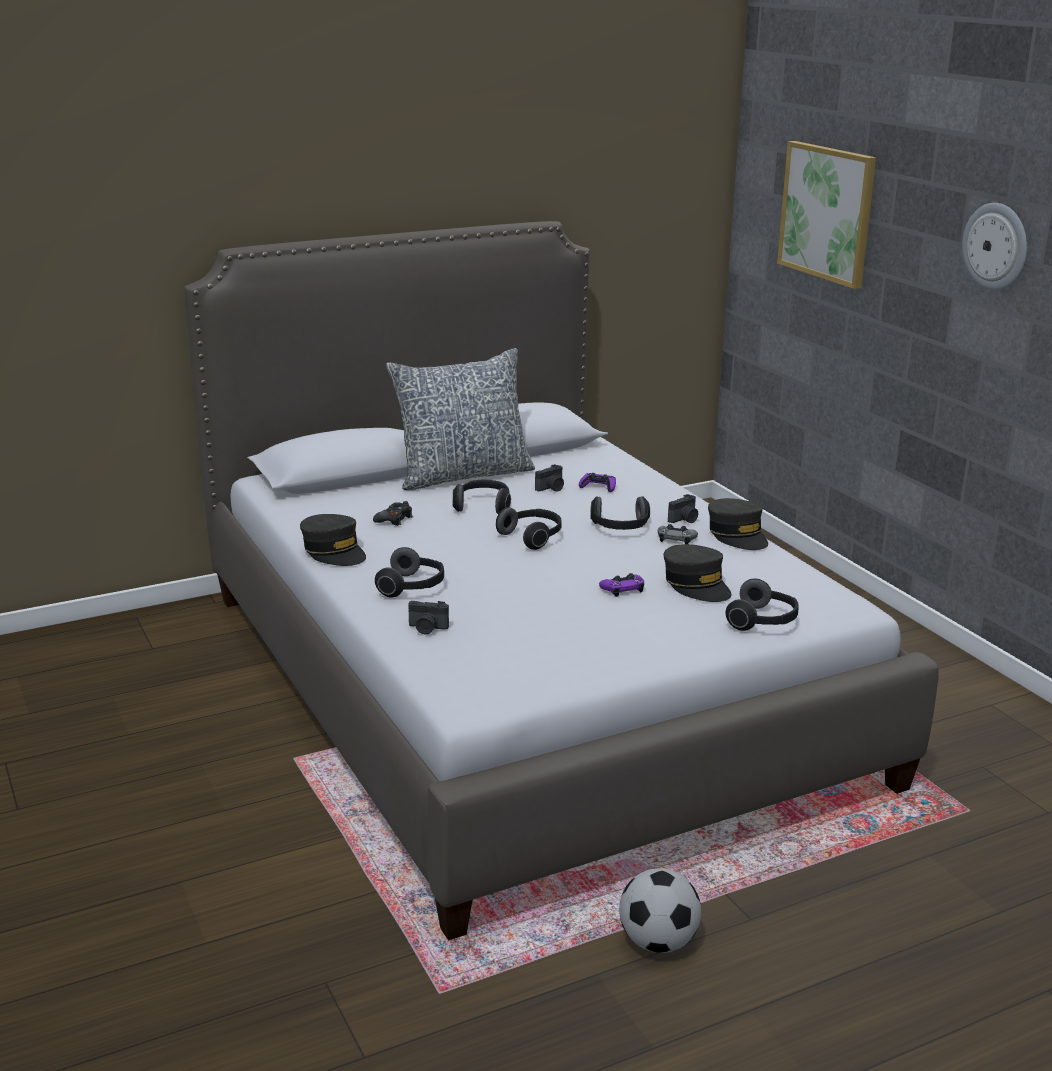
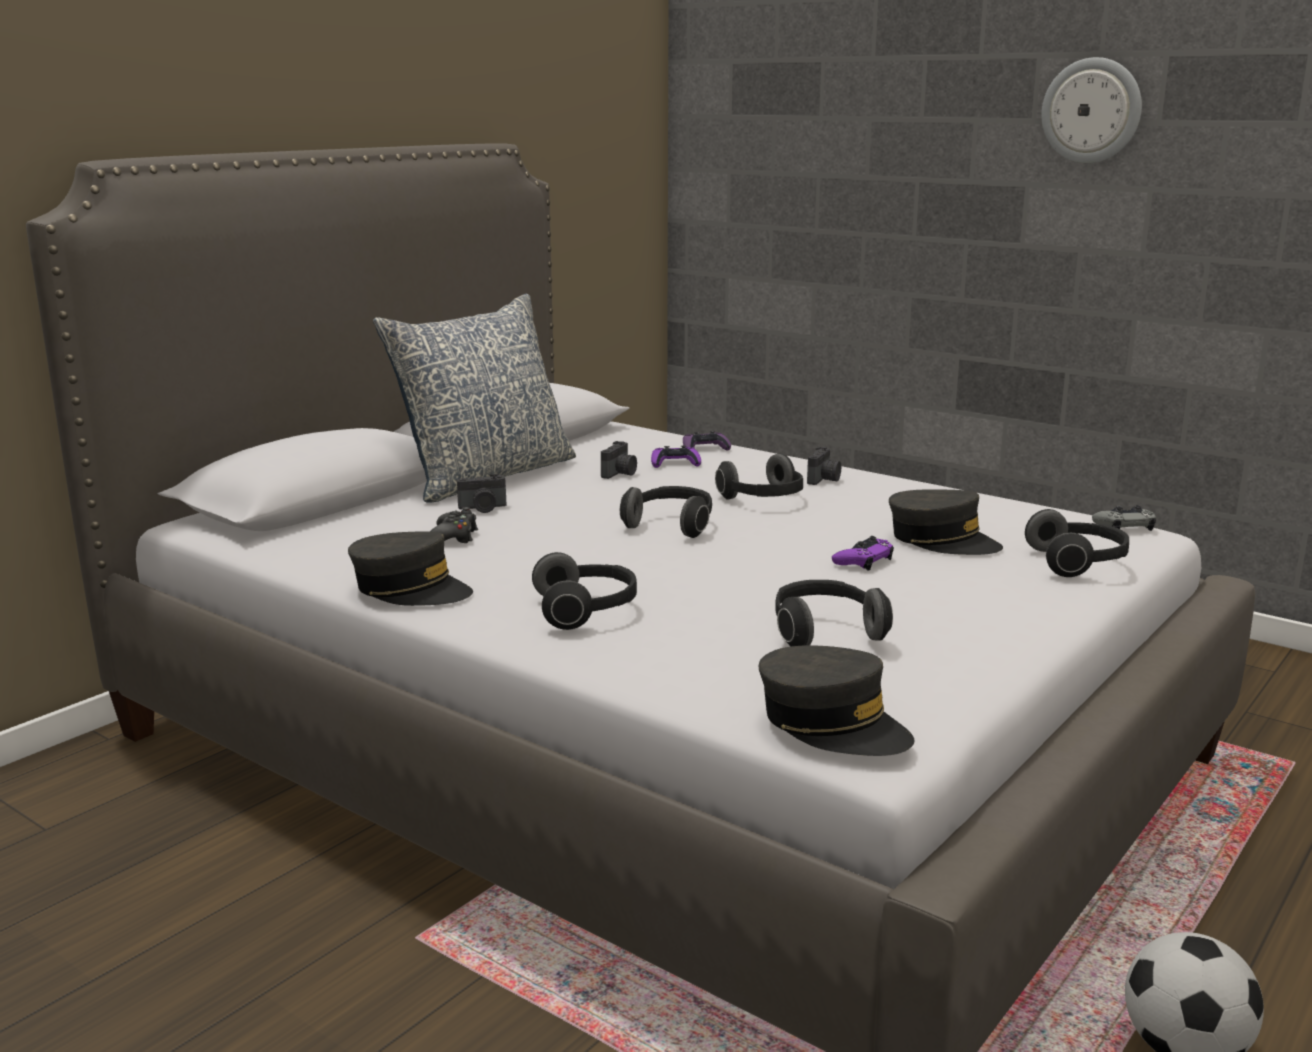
camera: 25 degrees left, 5 degrees down
camera [408,601,449,634] -> camera moved to [457,474,506,513]
headphones [452,480,511,514] -> headphones moved to [775,580,893,647]
grey game controller [658,524,698,544] -> grey game controller moved to [1092,505,1156,531]
grey cap [708,498,768,550] -> grey cap moved to [759,645,914,756]
picture [777,141,876,289] -> none
none -> purple game controller [683,431,731,451]

